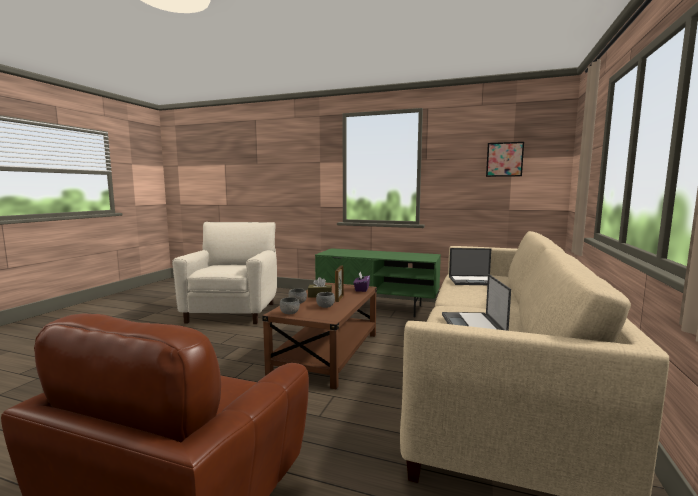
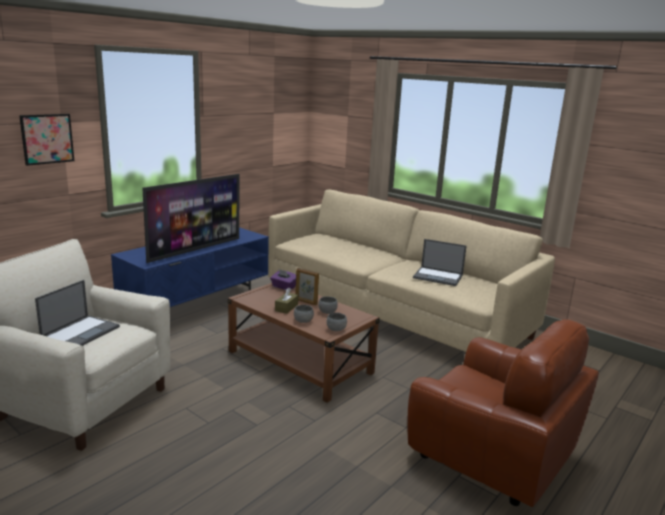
camera: 70 degrees left, 10 degrees up
green tv stand [315,248,441,317] -> blue tv stand [111,227,269,307]
laptop [449,248,491,285] -> laptop moved to [35,280,120,346]
picture [486,142,524,177] -> picture moved to [19,114,74,166]
none -> television [142,174,239,263]

